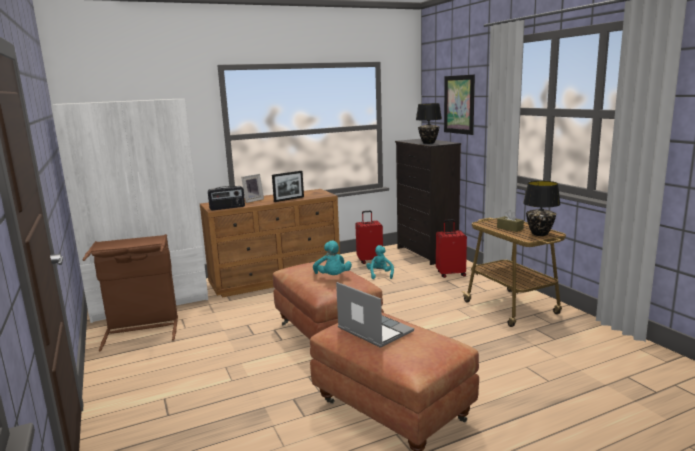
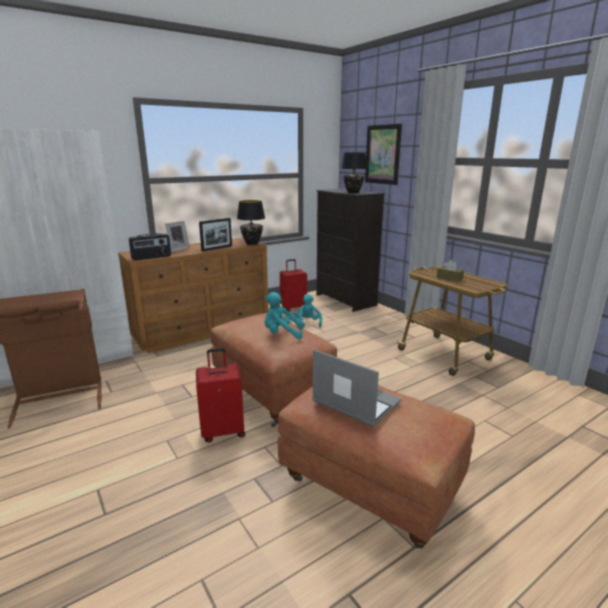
camera: 10 degrees left, 5 degrees up
turquoise plush toy [313,240,352,275] -> turquoise plush toy turned 120 degrees clockwise [264,292,304,339]
red suitcase [436,219,467,278] -> red suitcase moved to [196,348,245,443]
black table lamp [523,181,561,236] -> black table lamp moved to [237,200,265,245]

